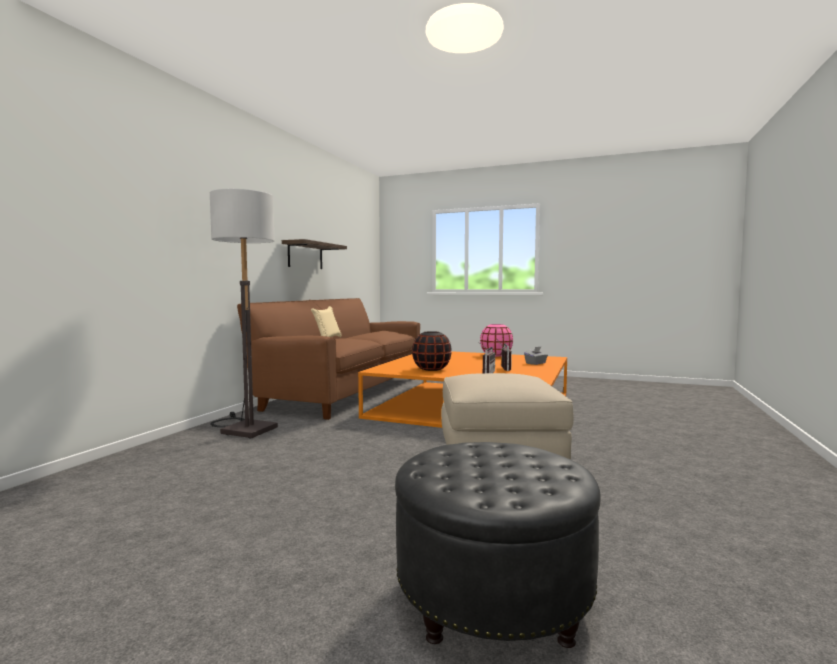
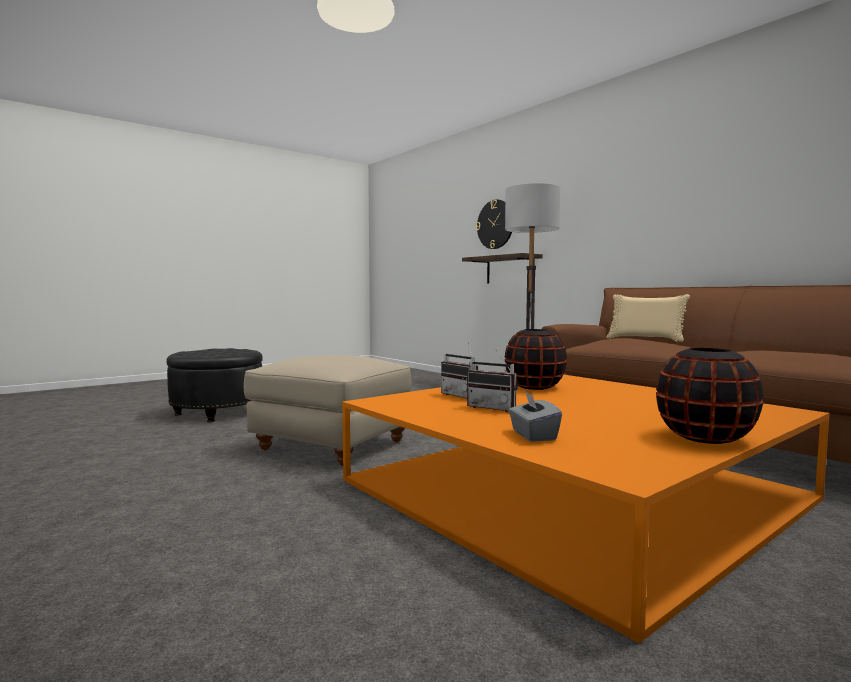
camera: 120 degrees right, 0 degrees up
shelf [282,239,347,269] -> shelf moved to [462,253,543,284]
pink vase [480,324,513,356] -> black vase [656,348,764,444]
none -> wall clock [476,200,512,249]

